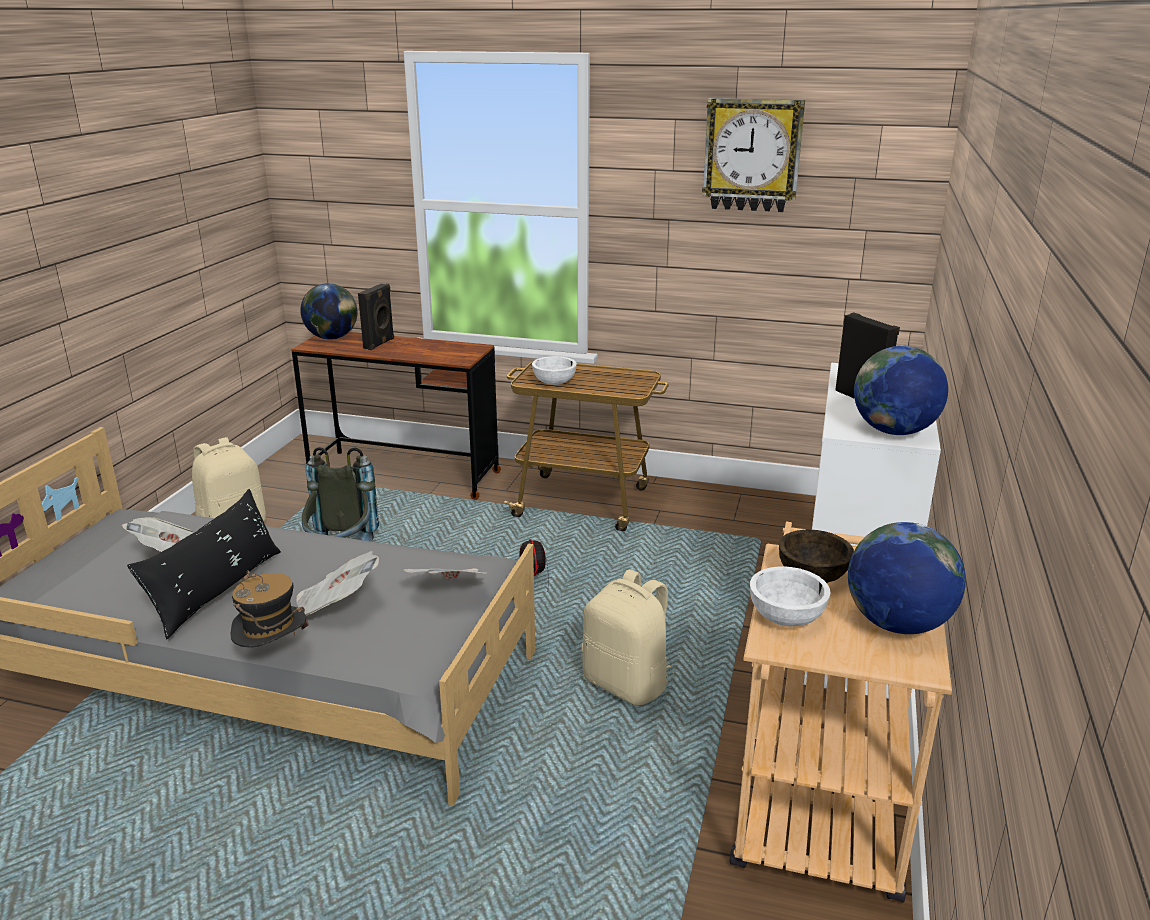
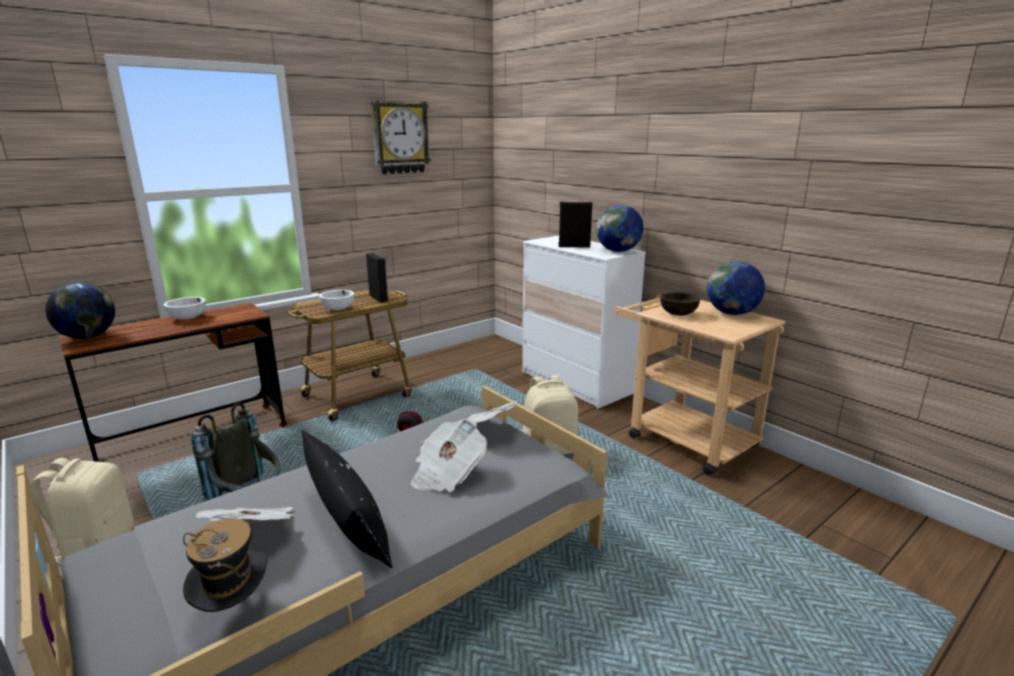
camera: 55 degrees left, 5 degrees down
hat [230,570,309,648] -> hat moved to [183,518,267,612]
black speaker [358,284,394,350] -> black speaker moved to [366,253,388,303]
white bowl [750,566,830,626] -> white bowl moved to [163,297,206,320]

